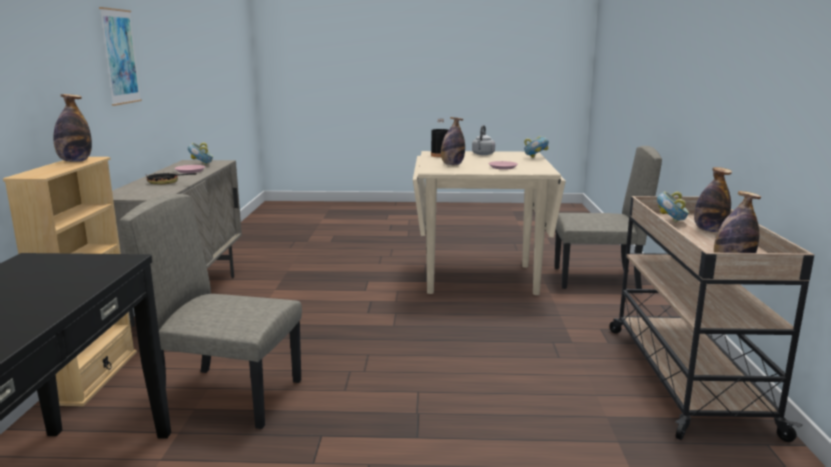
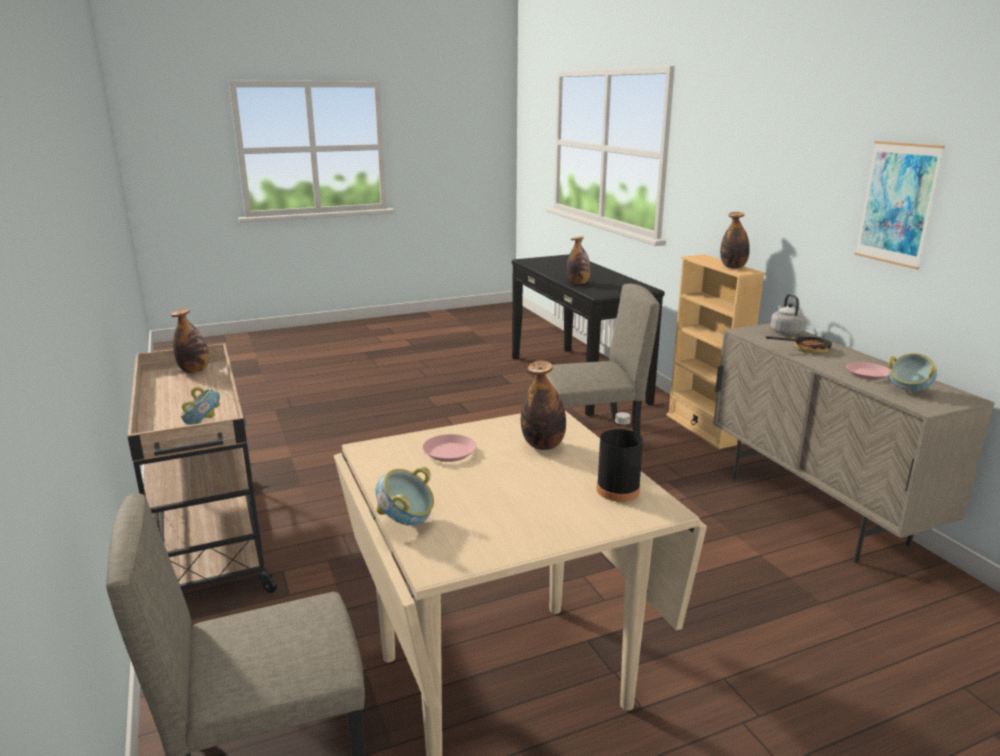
camera: 155 degrees right, 5 degrees up
grey kettle [472,125,495,155] -> grey kettle moved to [771,294,805,335]
bottle [694,167,732,232] -> bottle moved to [567,236,591,284]

